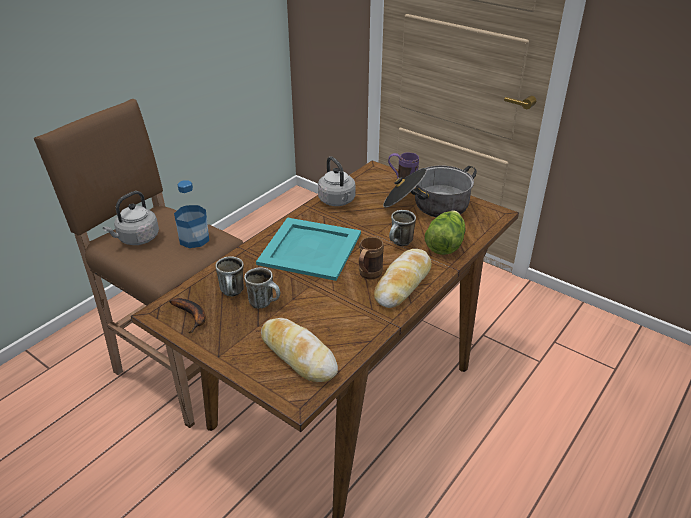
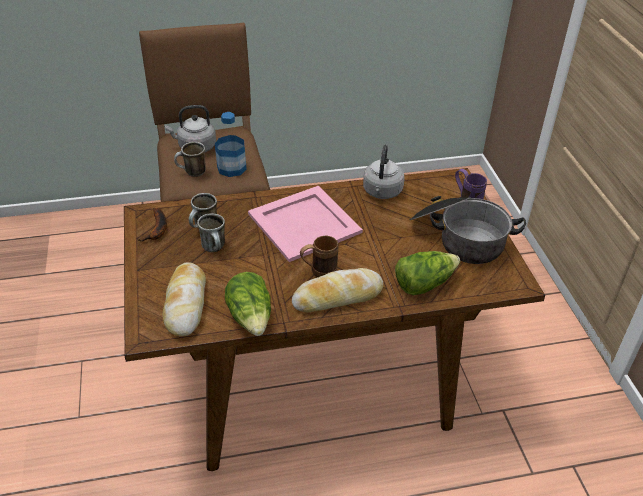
camera: 40 degrees right, 5 degrees up
turquoise tray [256,217,361,281] -> pink tray [248,186,363,262]
mug [389,210,416,246] -> mug moved to [174,142,206,177]
none -> lettuce [225,272,271,336]

